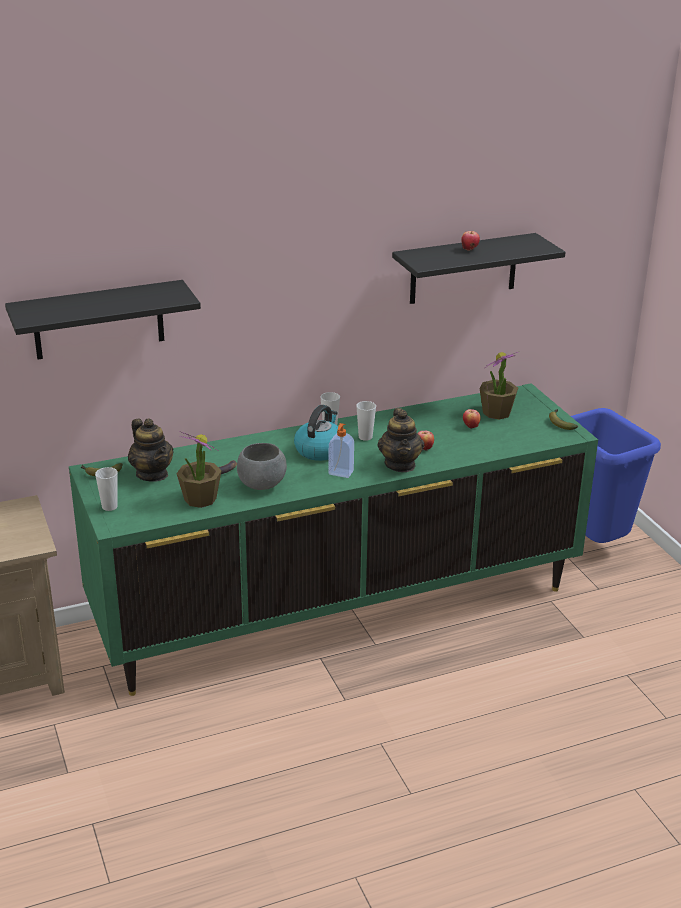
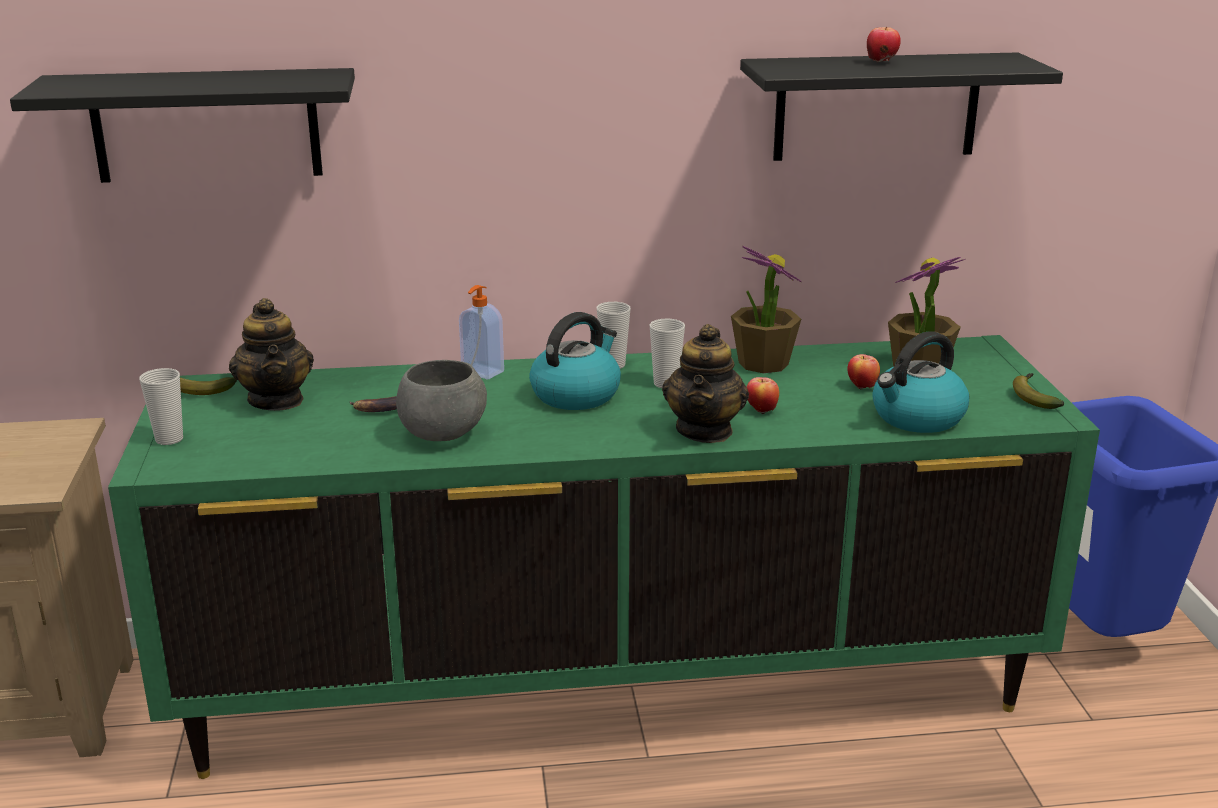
camera: 15 degrees right, 5 degrees down
potted plant [176,431,221,508] -> potted plant moved to [731,246,801,373]
soap dispenser [328,423,354,478] -> soap dispenser moved to [459,285,504,380]
none -> kettle [872,331,969,433]

